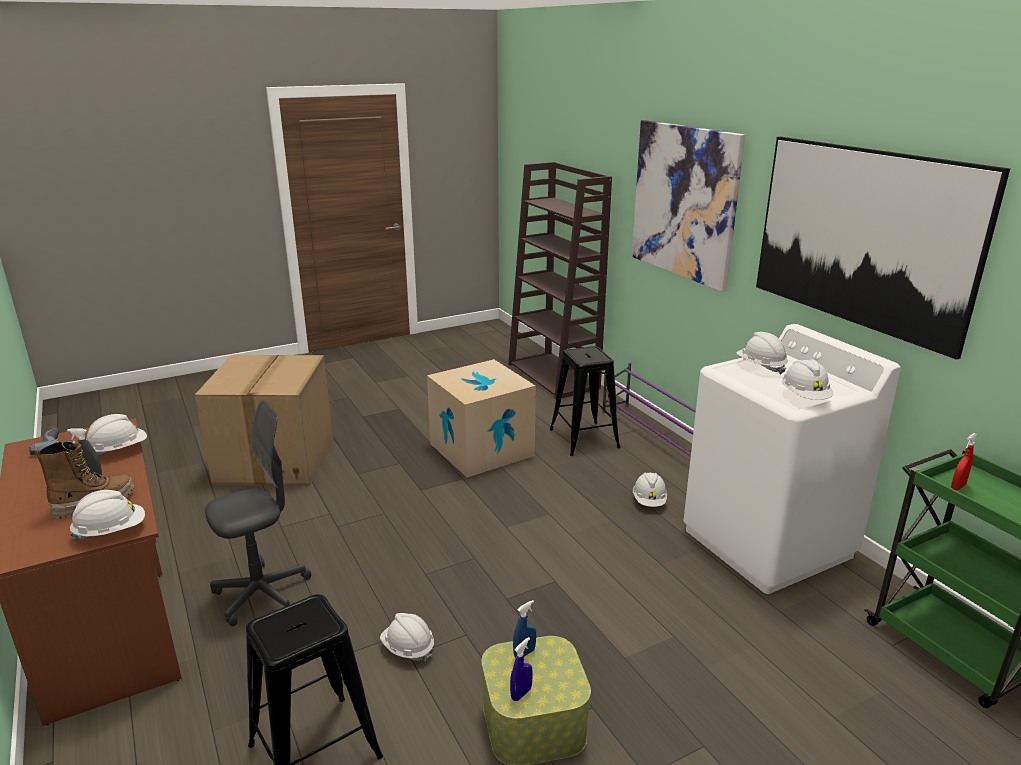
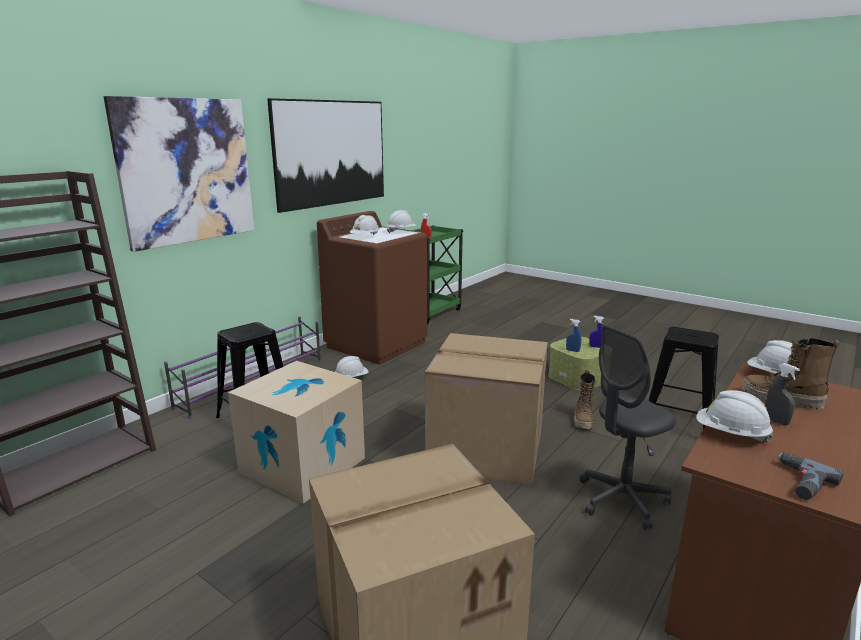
camera: 115 degrees left, 5 degrees down
grey office chair [205,400,311,626] -> grey office chair turned 60 degrees counterclockwise [580,325,676,530]
white hard hat [380,613,434,661] -> boot [574,370,597,429]
white washing machine [683,324,901,594] -> brown washing machine [317,211,427,365]
none -> cardboard box [425,333,548,485]

